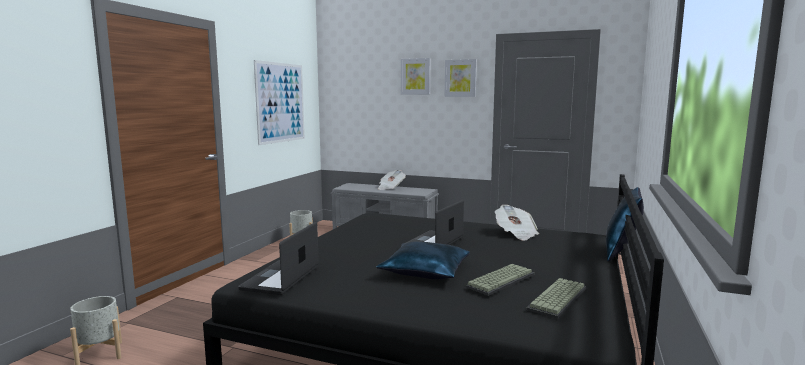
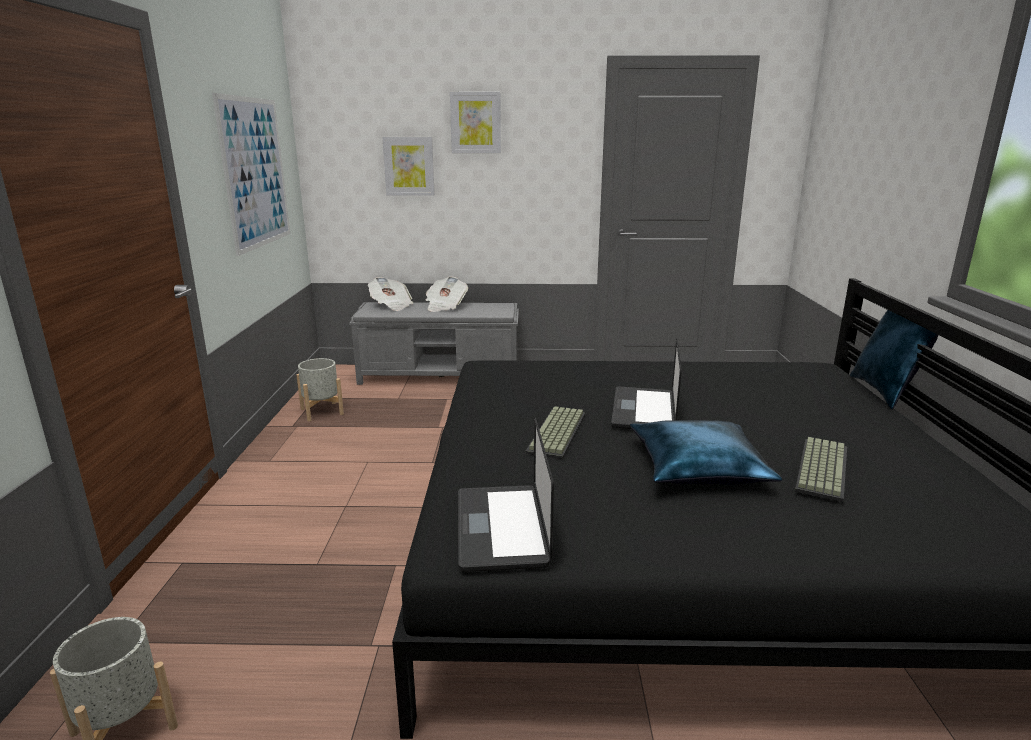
camera: 20 degrees left, 10 degrees up
picture [445,59,477,97] -> picture moved to [382,137,435,196]
newspaper [495,205,539,241] -> newspaper moved to [368,277,413,311]
keyboard [526,278,586,319] -> keyboard moved to [525,406,585,459]

